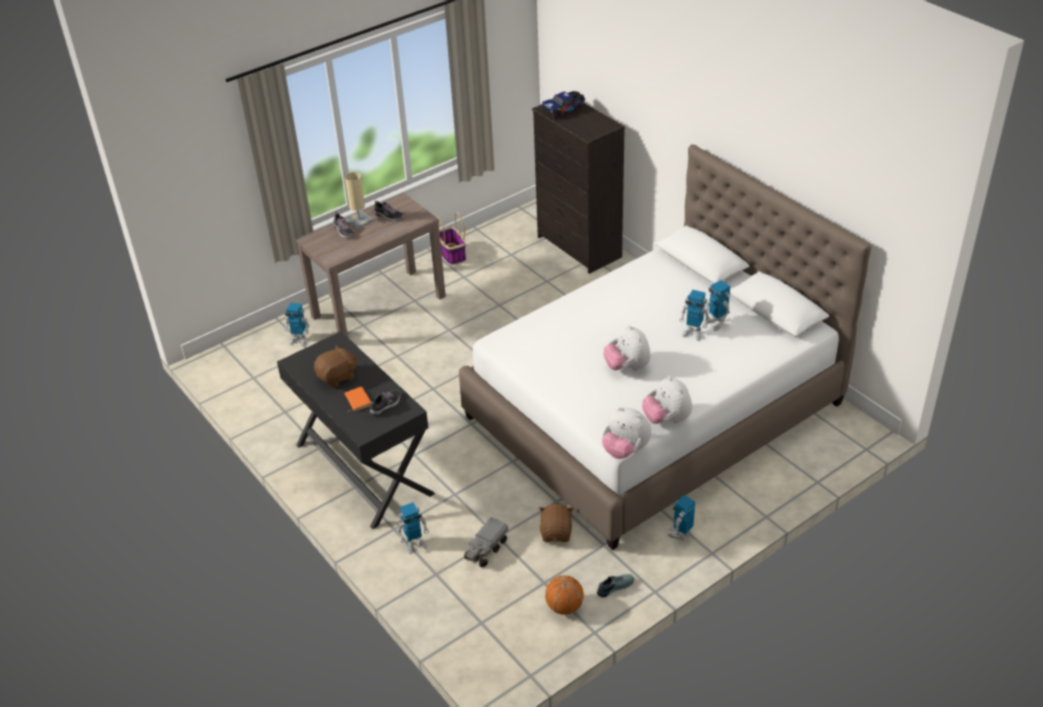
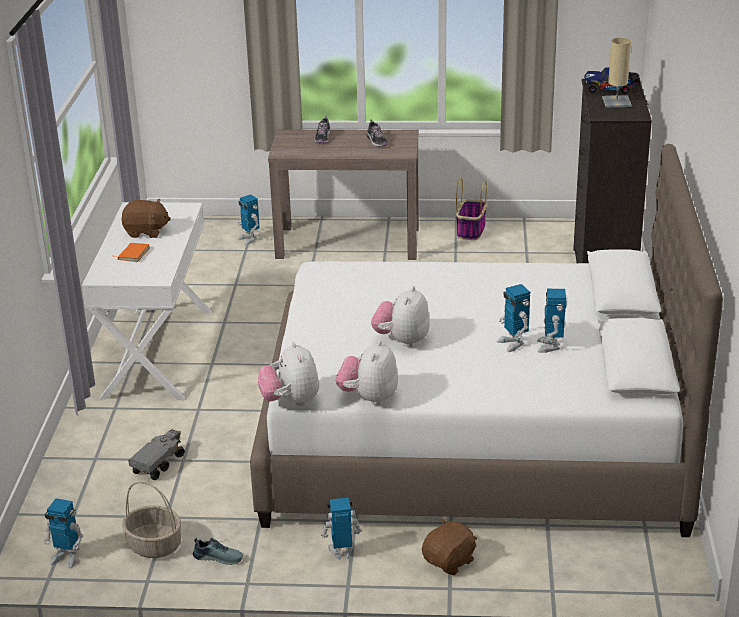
camera: 40 degrees right, 10 degrees down
black desk [277,331,435,529] -> white desk [82,202,212,400]
beige table lamp [345,172,374,228] -> beige table lamp moved to [602,38,632,107]
shoe [370,389,401,416] -> none
toy robot [397,502,429,554] -> toy robot moved to [44,498,83,569]
toy truck [464,518,508,568] -> toy truck turned 135 degrees clockwise [128,428,185,480]
brown plush toy [539,504,573,542] -> brown plush toy moved to [422,519,478,575]
basketball [545,575,584,615] -> basket [122,482,181,558]

